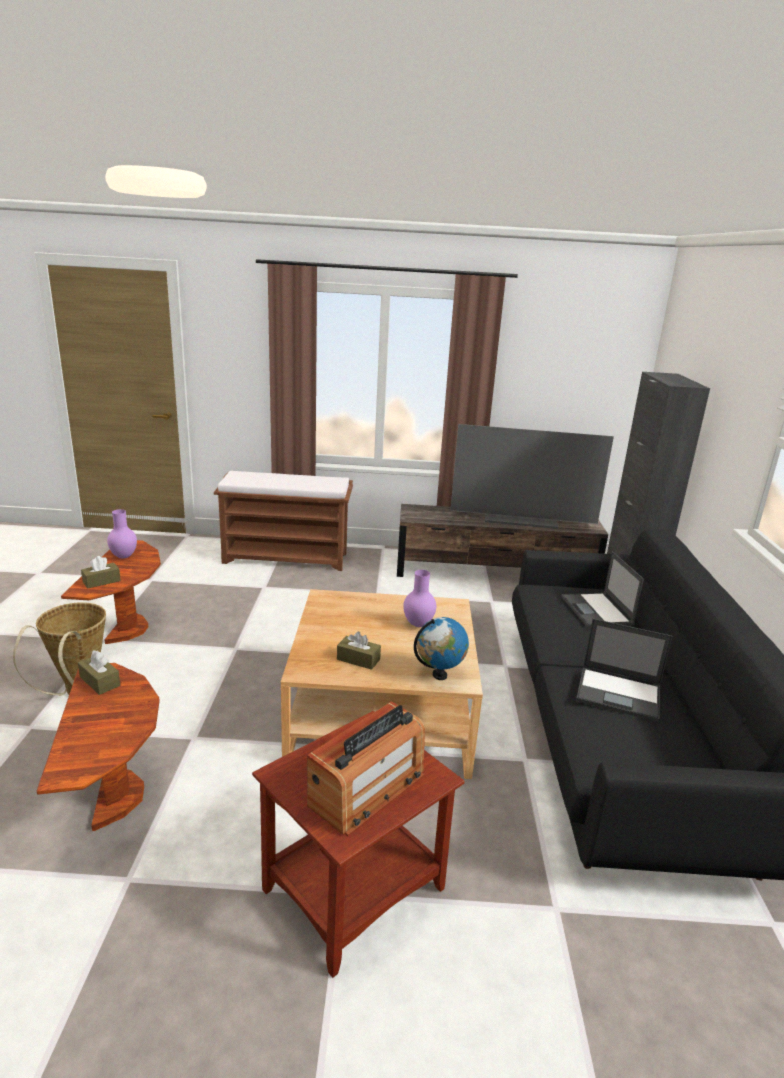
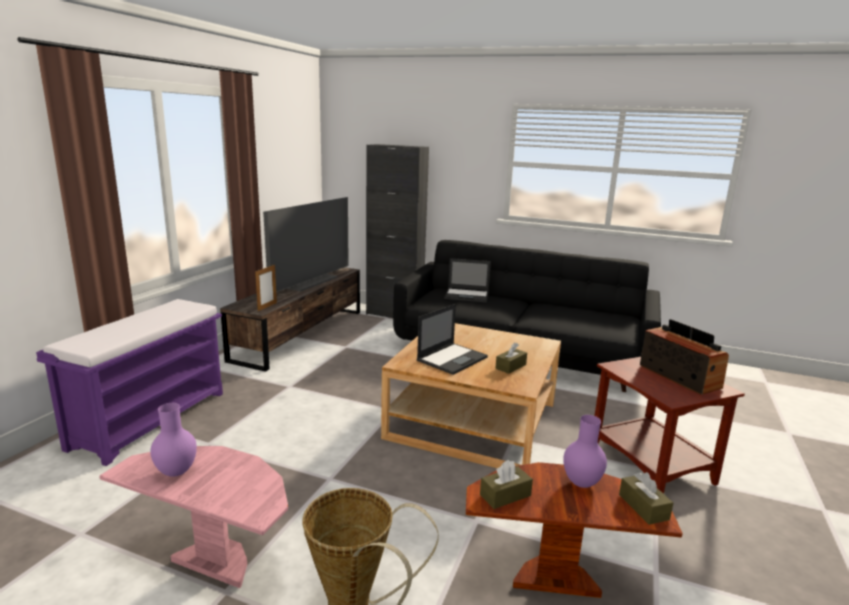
camera: 70 degrees left, 5 degrees down
brown side table [61,540,161,644] -> pink side table [99,446,288,588]
brown tissue box [81,556,121,589] -> brown tissue box moved to [619,472,673,525]
brown bench [214,471,353,571] -> purple bench [36,299,223,466]
purple vase [403,570,436,627] -> purple vase moved to [563,415,607,488]
globe [414,617,469,680] -> none
laptop [576,619,673,722] -> laptop moved to [417,304,488,375]
none -> picture frame [255,265,277,311]

